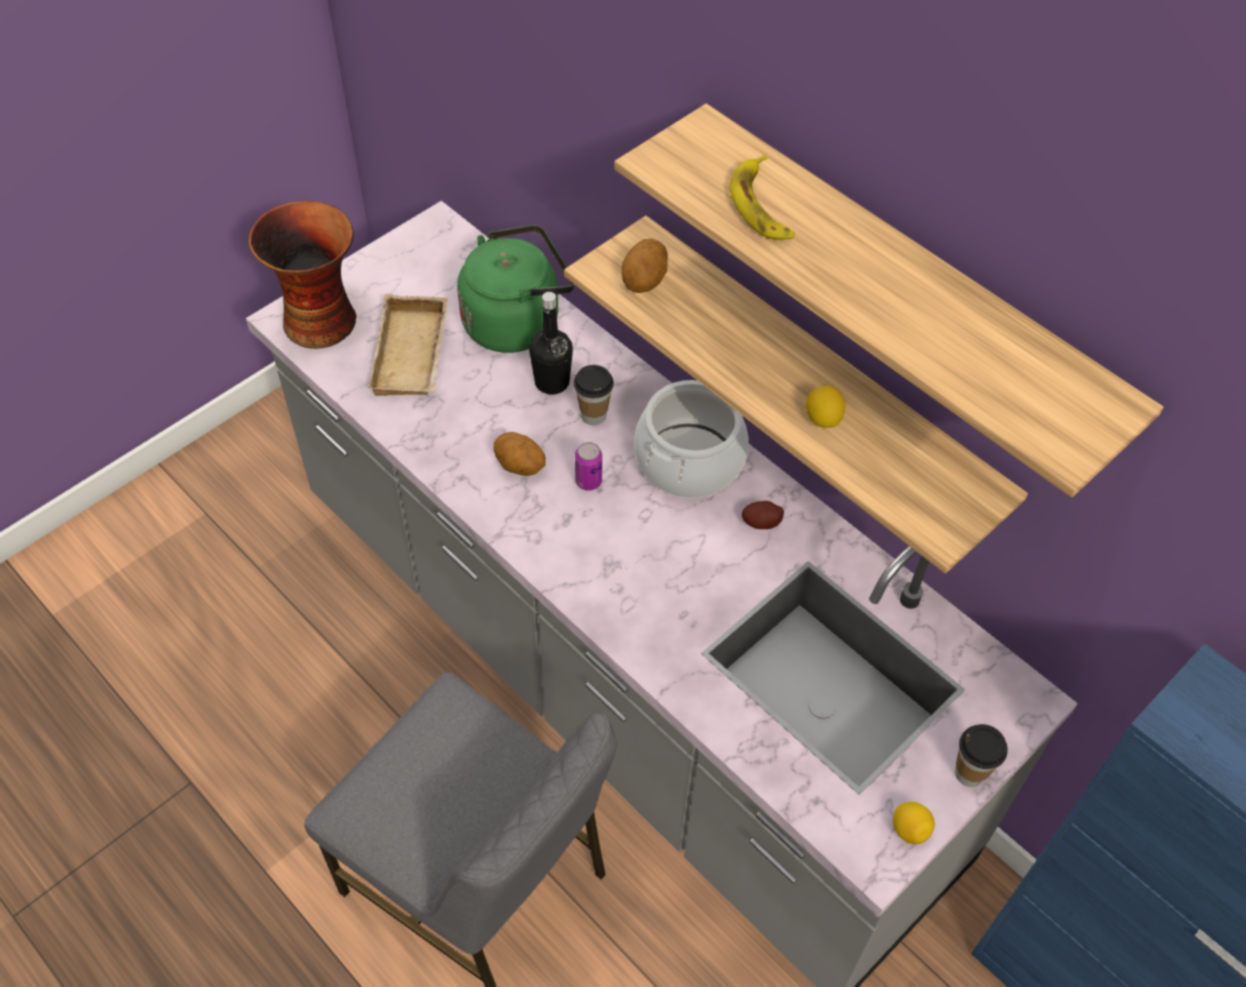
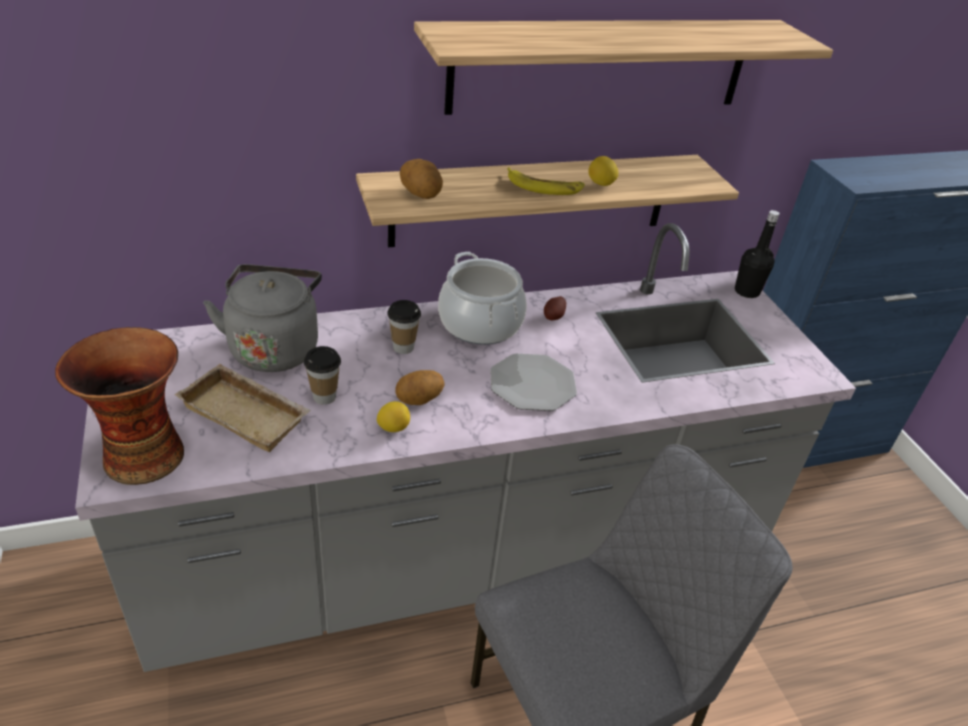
camera: 65 degrees left, 15 degrees down
green kettle [457,225,575,353] -> grey kettle [203,264,322,372]
black bottle [529,292,573,395] -> black bottle moved to [735,210,780,298]
can [575,442,602,491] -> none
banana [730,155,795,240] -> banana moved to [507,167,585,195]
lemon [893,802,935,844] -> lemon moved to [377,401,410,432]
cup [955,724,1008,787] -> cup moved to [304,346,341,405]
none -> plate [490,353,577,411]

